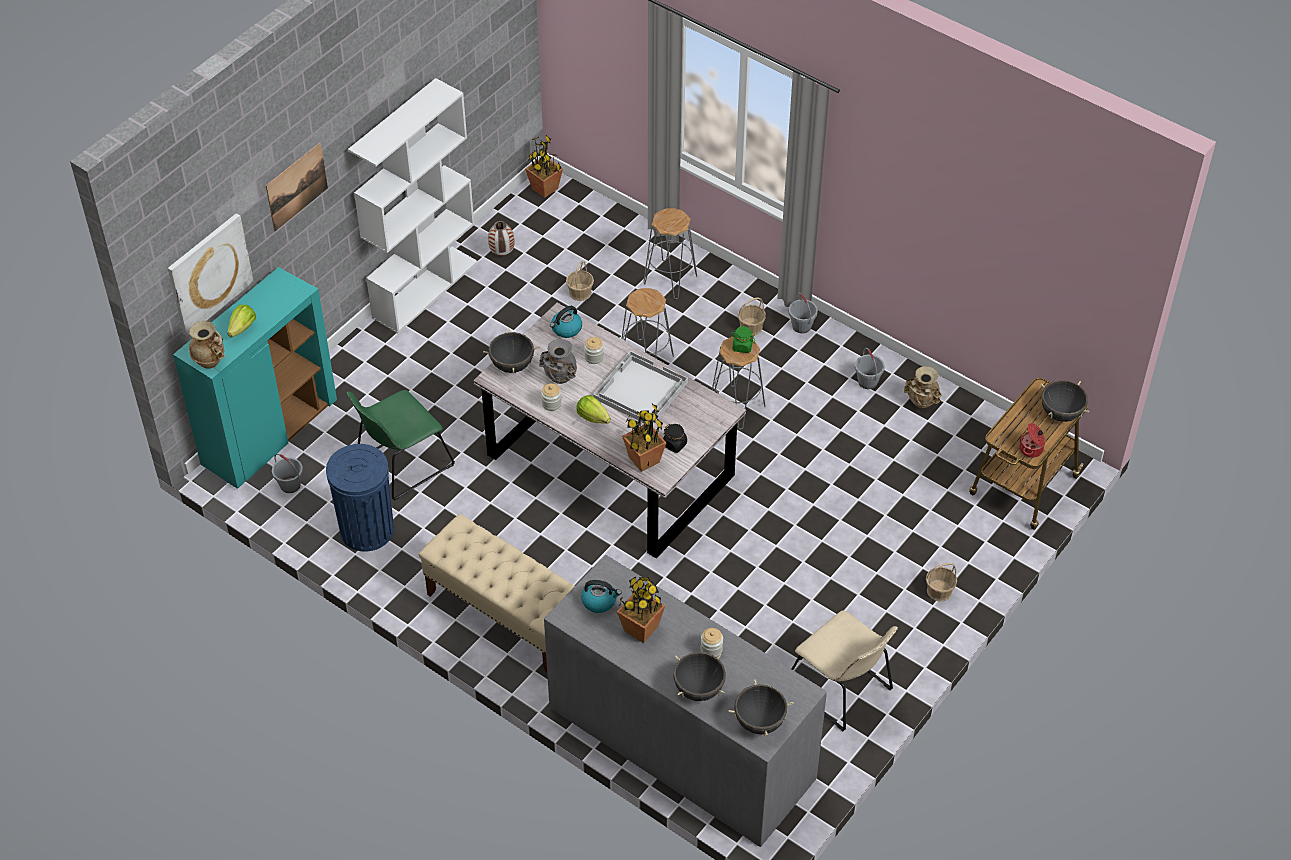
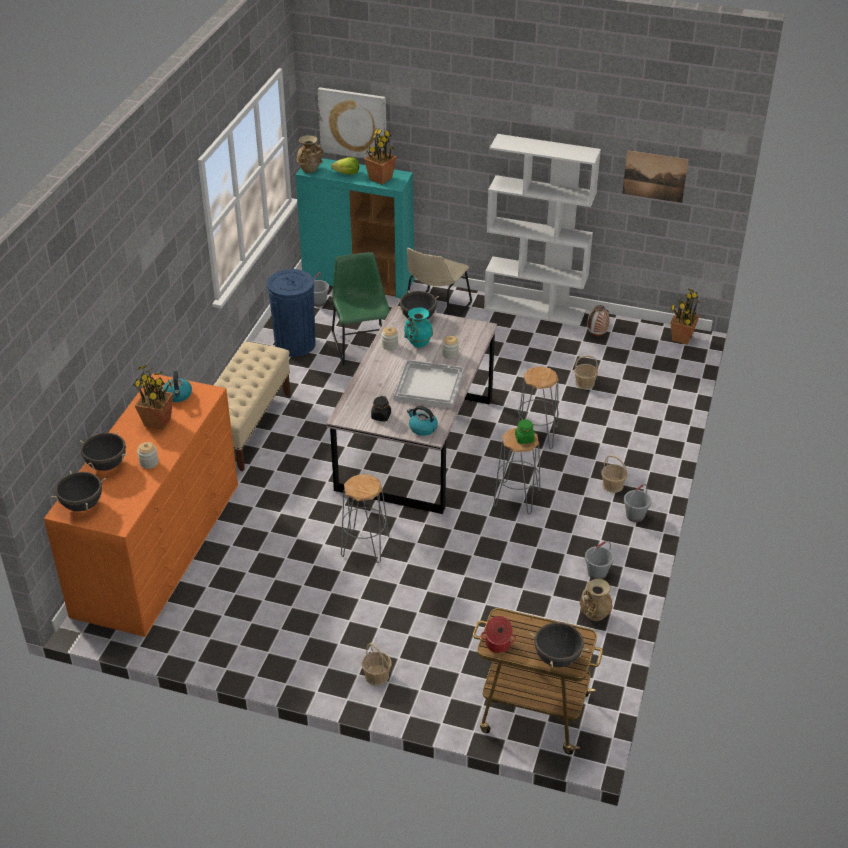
camera: 70 degrees right, 10 degrees down
picture [266,143,328,231] -> picture moved to [622,150,688,203]
green chair [347,390,455,501] -> green chair turned 45 degrees clockwise [332,252,390,366]
grey vase [539,339,577,384] -> turquoise vase [404,307,433,348]
grey dresser [544,555,827,847] -> orange dresser [44,373,238,637]
kettle [550,306,582,338] -> kettle moved to [407,406,438,436]
lettuce [577,395,611,424] -> none
potted plant [622,404,666,472] -> potted plant moved to [364,128,397,184]
grey stool [643,208,697,299] -> grey stool moved to [341,474,389,563]
beige chair [792,610,898,731] -> beige chair moved to [407,248,472,317]

